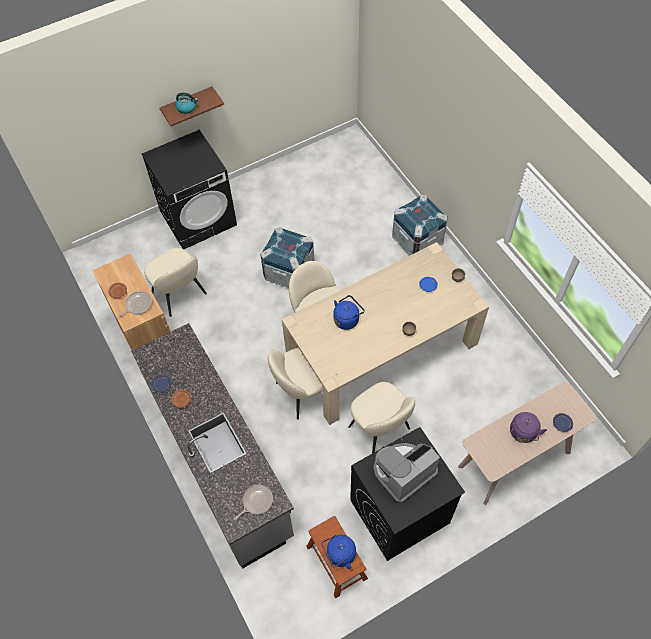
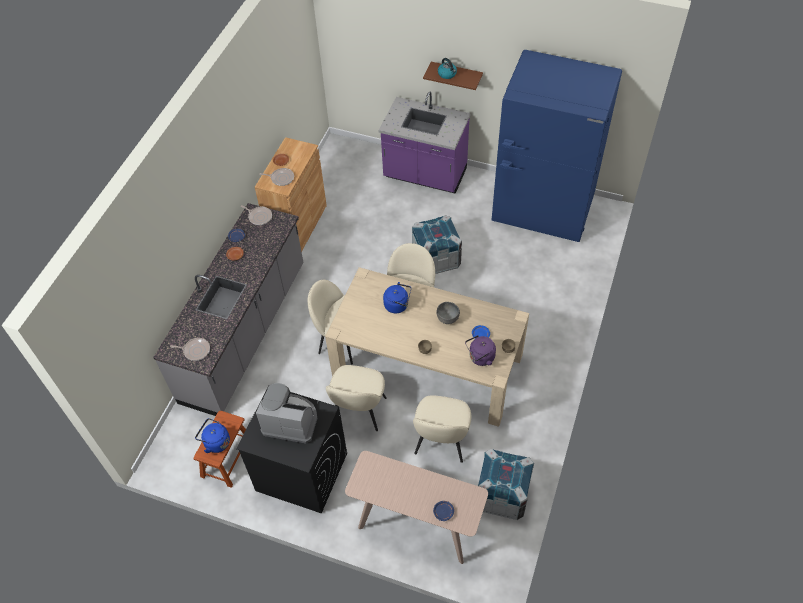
camera: 50 degrees right, 5 degrees down
black washing machine [142,129,237,250] -> purple counter [379,91,471,194]
beige chair [144,248,207,317] -> beige chair moved to [413,395,471,463]
crate [392,195,448,256] -> crate moved to [478,449,534,520]
purple kettle [510,412,547,443] -> purple kettle moved to [465,335,496,366]
none -> frying pan [241,205,272,225]
none -> grey bowl [437,302,460,324]
none -> blue fridge [492,50,622,242]

